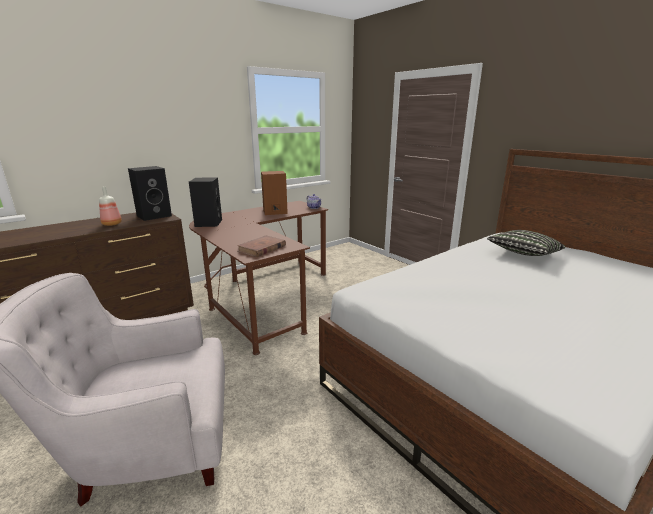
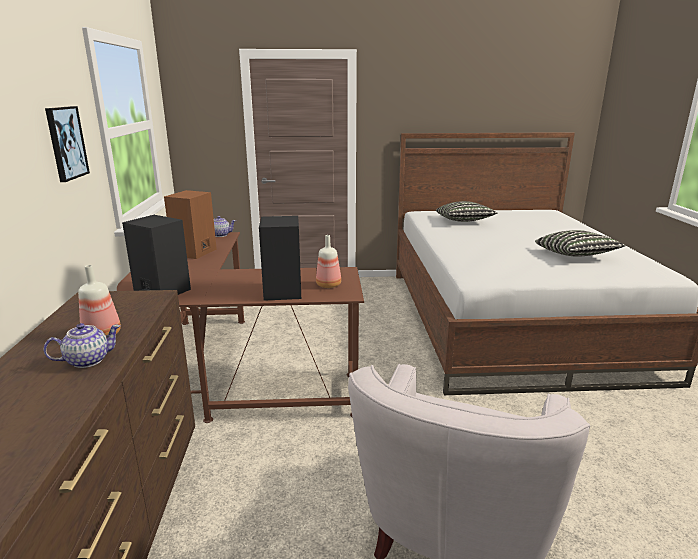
camera: 55 degrees left, 0 degrees up
black speaker [128,166,172,221] -> black speaker moved to [259,216,301,301]
brown book [237,236,286,257] -> bottle [316,235,341,288]
none -> teapot [43,323,120,368]
none -> picture [45,106,90,182]
none -> pillow [535,230,626,257]

